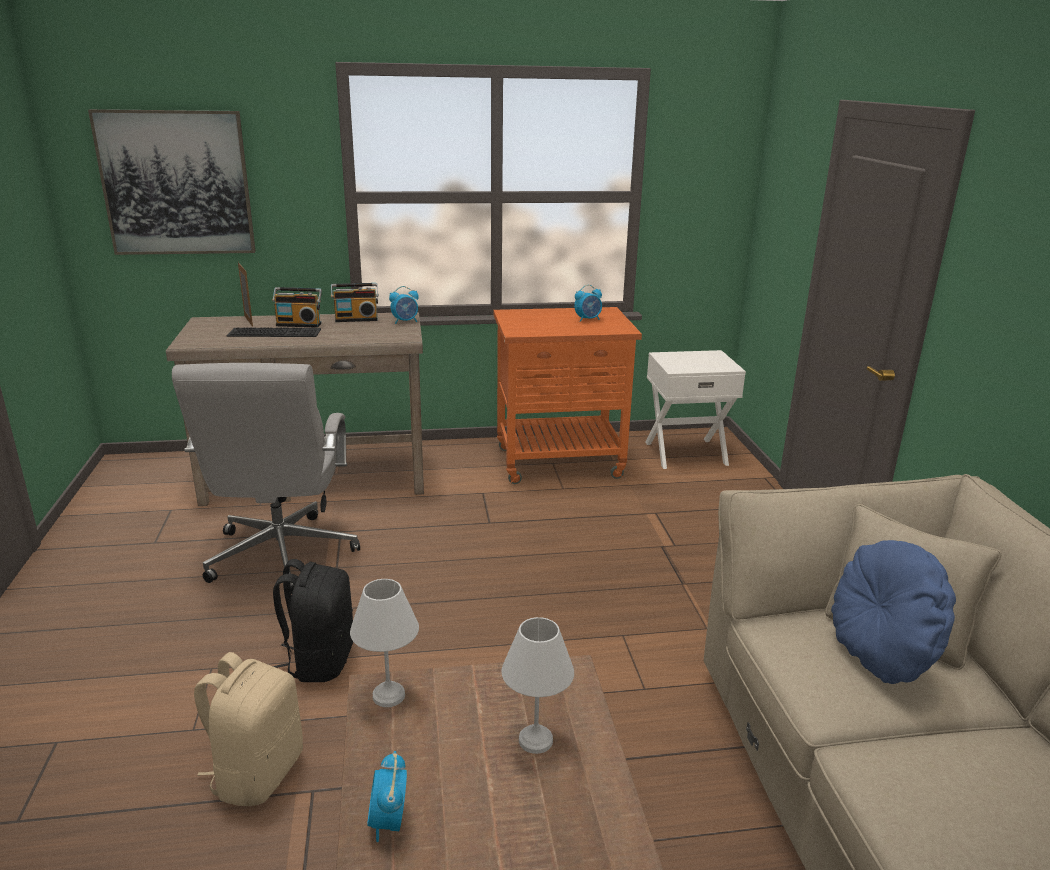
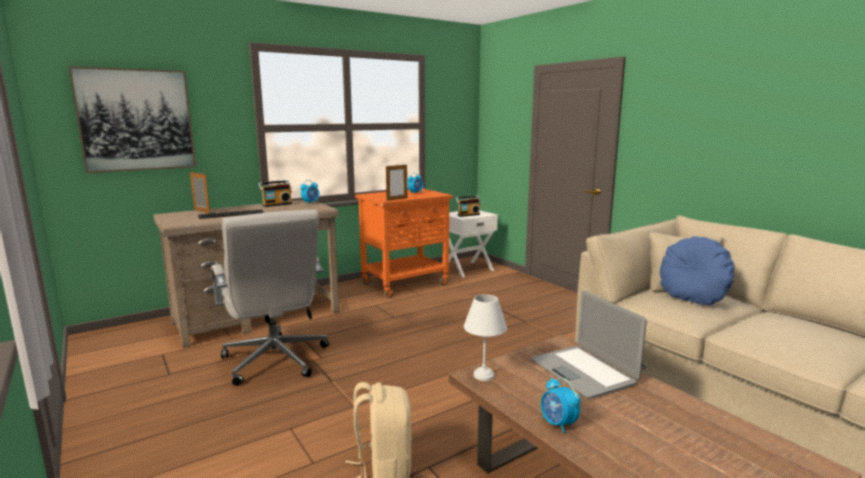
camera: 25 degrees left, 10 degrees down
radio [272,287,322,328] -> radio moved to [456,195,480,217]
black backpack [273,559,353,682] -> none
white table lamp [501,617,574,754] -> laptop [531,291,647,398]
none -> picture frame [386,165,407,201]

